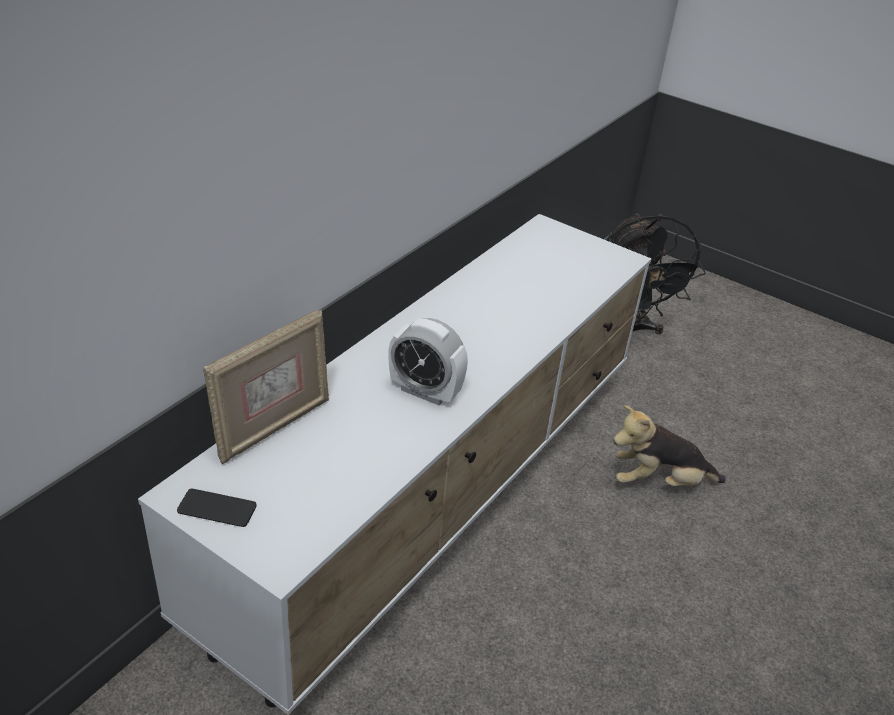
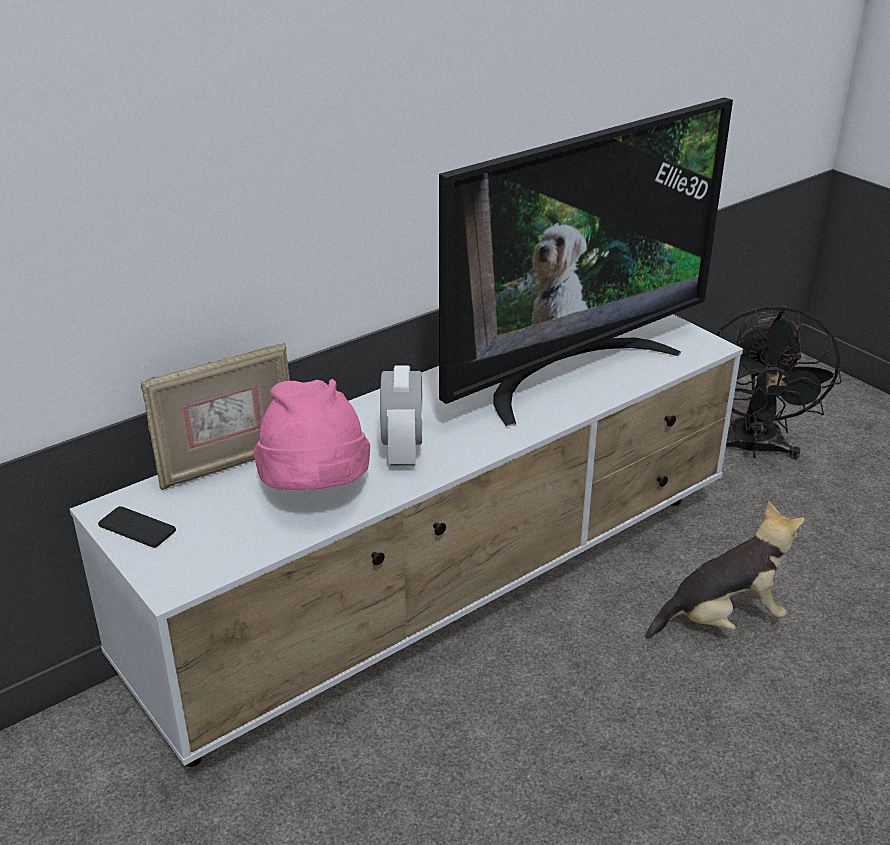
camera: 20 degrees right, 5 degrees down
alarm clock [388,318,468,406] -> alarm clock turned 135 degrees counterclockwise [380,365,422,466]
plush toy [613,405,726,486] -> plush toy turned 150 degrees clockwise [646,501,805,639]
none -> pink hat [254,379,370,490]
none -> television [439,97,733,426]

